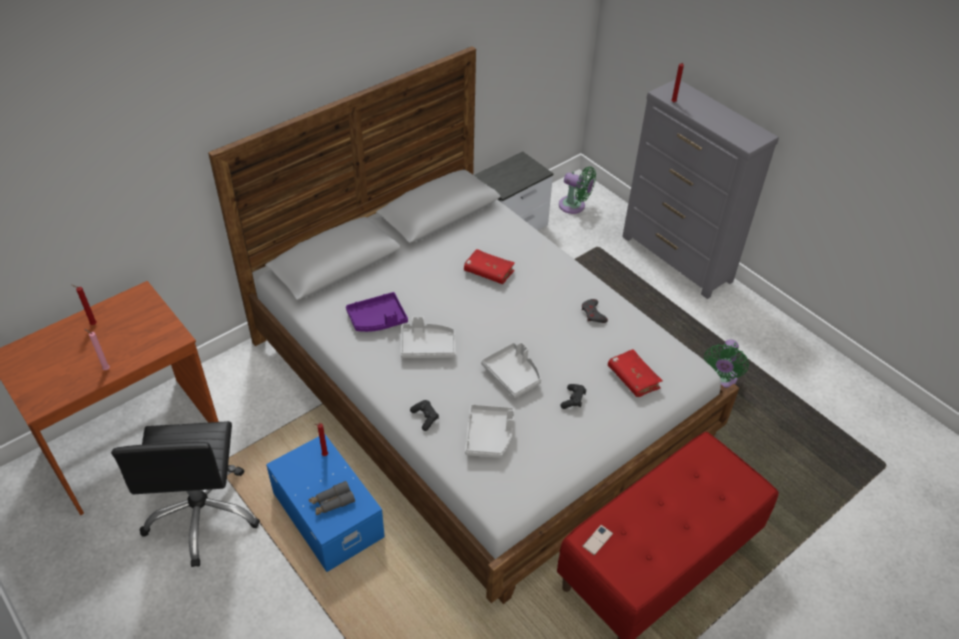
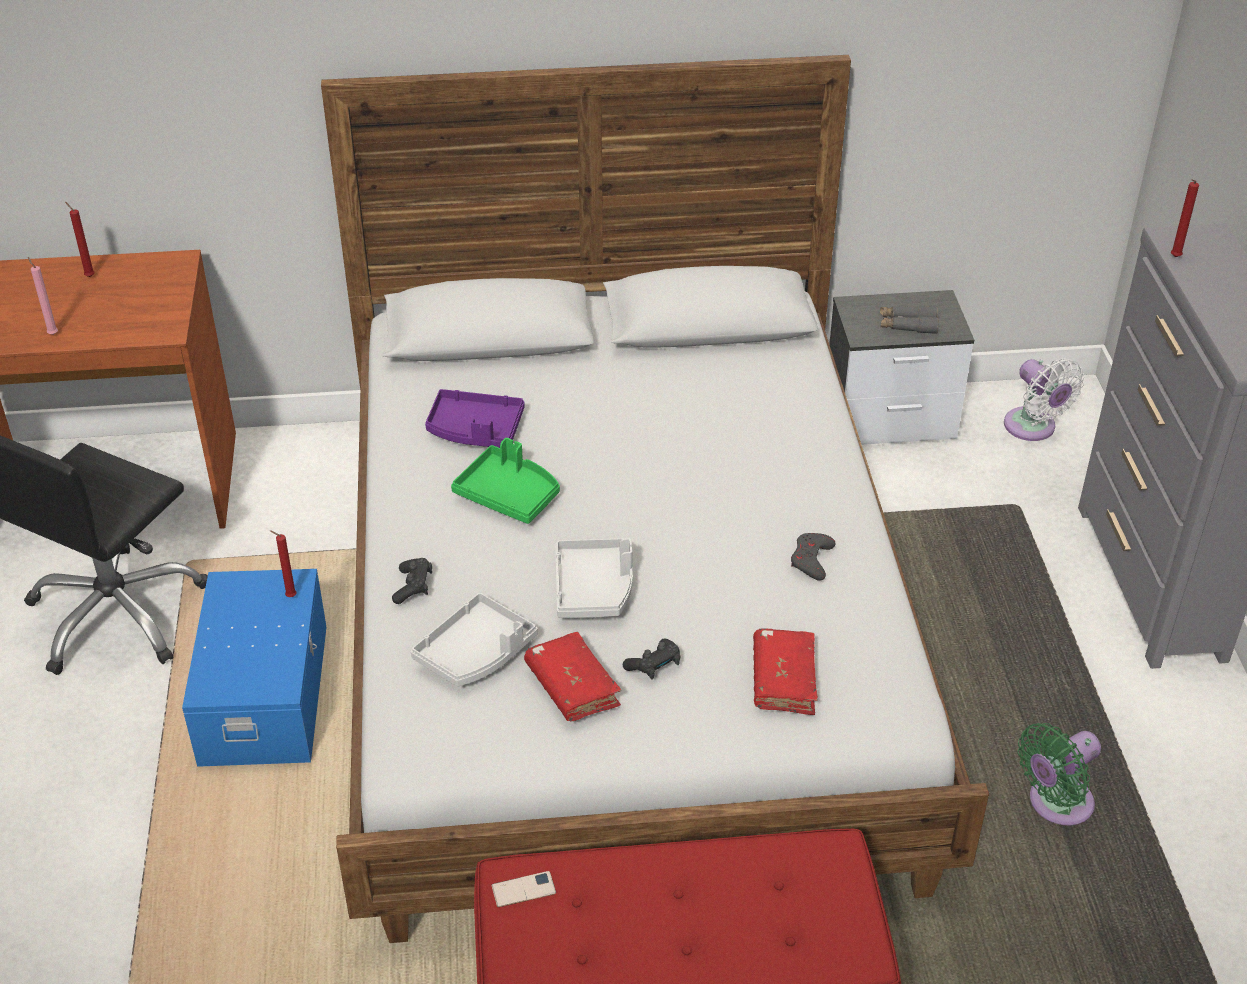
camera: 35 degrees right, 5 degrees down
grey binoculars [309,481,355,515] -> grey binoculars moved to [880,306,939,334]
grey tray [401,316,455,358] -> green tray [451,438,560,524]
red book [464,249,515,284] -> red book moved to [524,632,621,722]
green fan [559,167,596,214] -> white fan [1004,358,1084,441]

